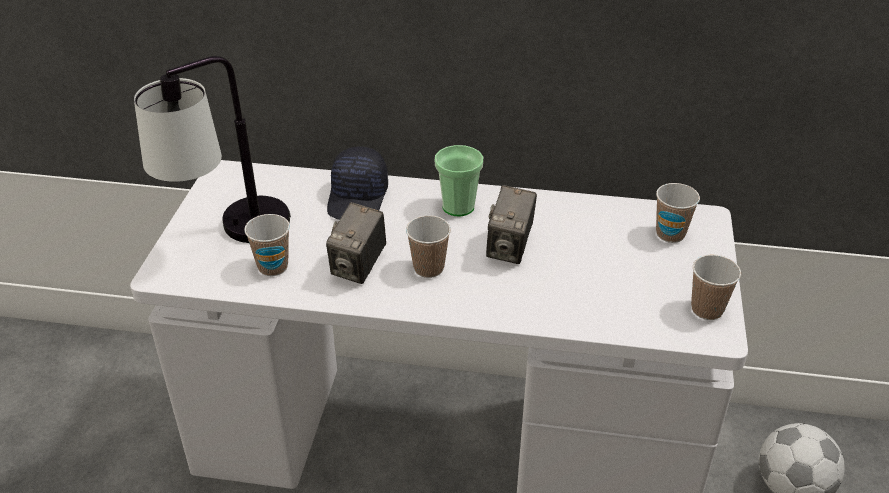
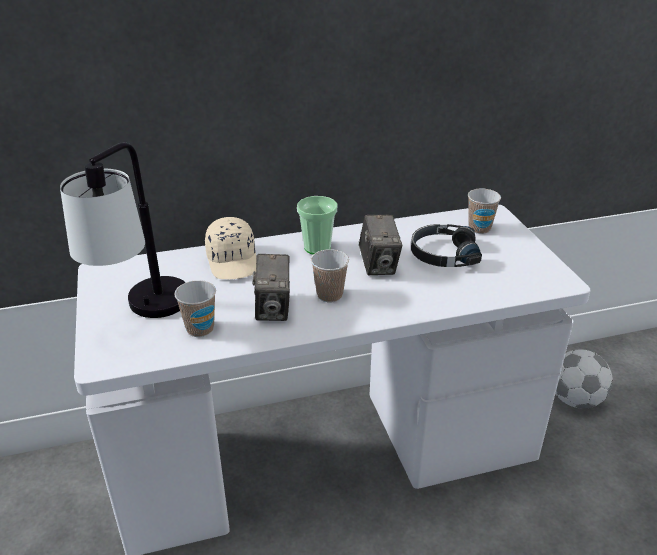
camera: 25 degrees left, 5 degrees down
black cap [327,146,388,220] -> beige cap [205,217,256,279]
cup [691,255,741,320] -> none
none -> black headphones [411,224,482,267]

